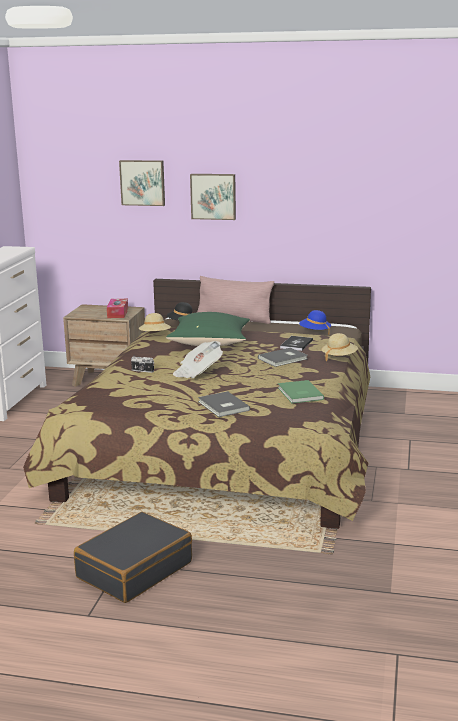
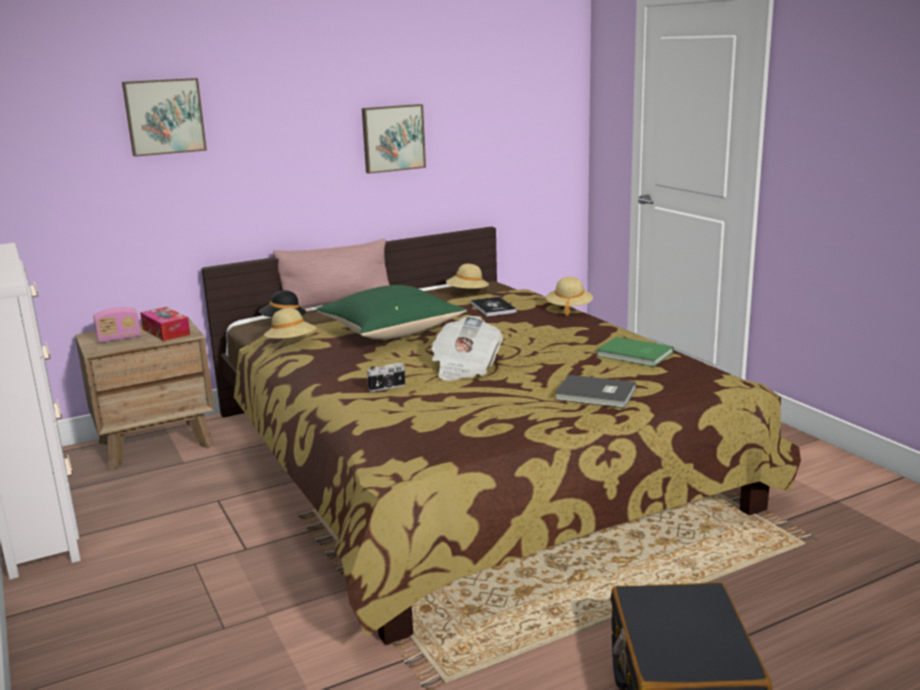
camera: 40 degrees left, 0 degrees up
picture [190,174,236,220] -> picture moved to [362,104,426,174]
grey book [258,348,308,367] -> none
blue hat [299,310,331,335] -> beige hat [446,264,489,289]
none -> radio [93,307,141,343]

